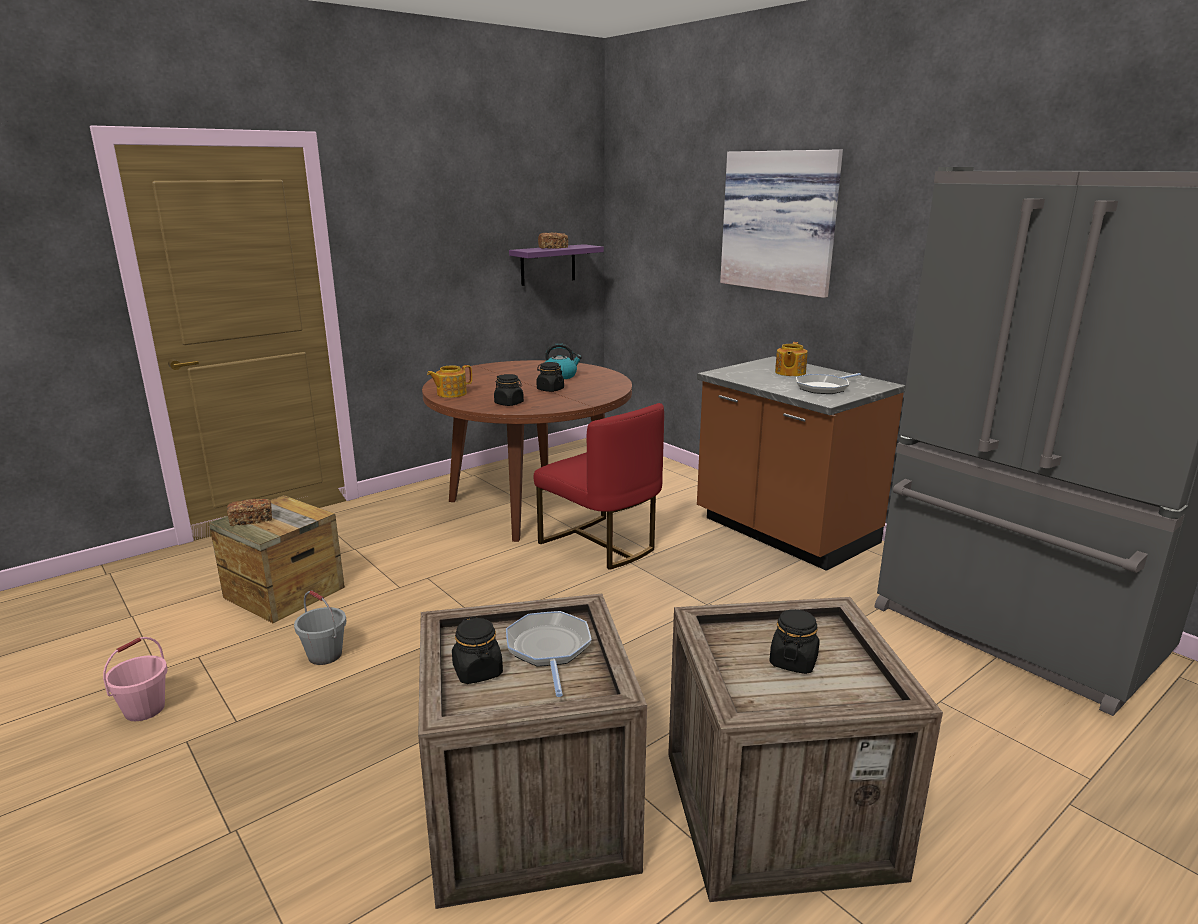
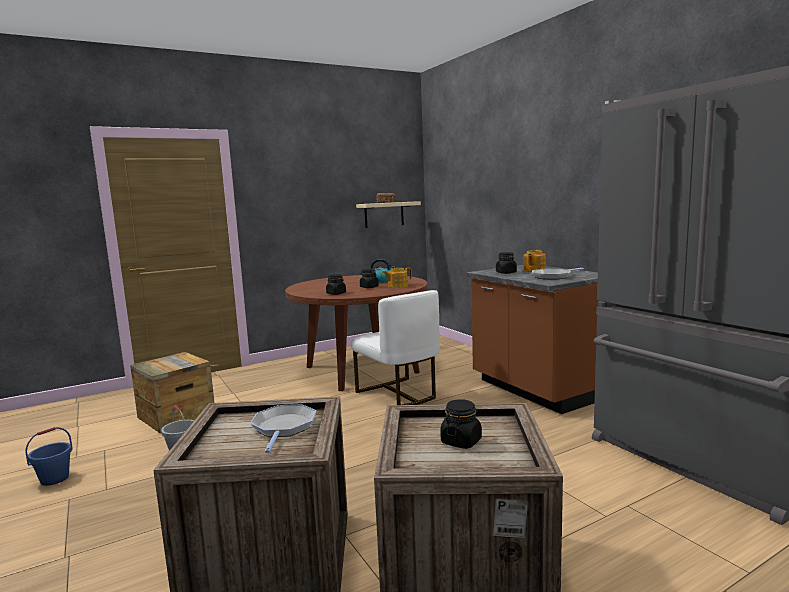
camera: 10 degrees right, 10 degrees down
pink bucket [103,637,168,721] -> blue bucket [25,427,73,486]
bread [227,499,272,526] -> none
teapot [427,365,472,398] -> teapot moved to [382,267,412,288]
black jar [452,617,503,684] -> black jar moved to [496,252,517,274]
purple shelf [509,244,604,286] -> beige shelf [356,201,421,228]
red chair [534,403,664,570] -> white chair [351,290,440,405]
picture [720,149,843,298] -> none

